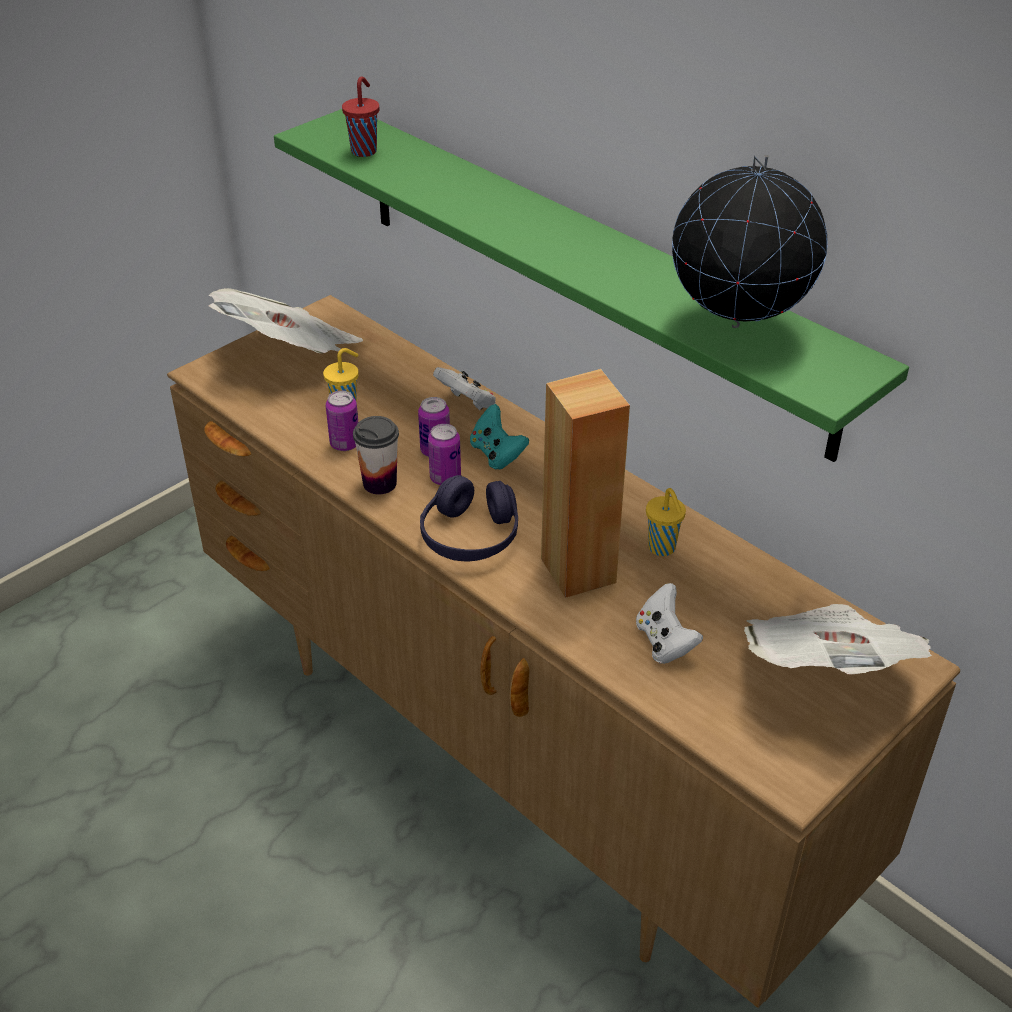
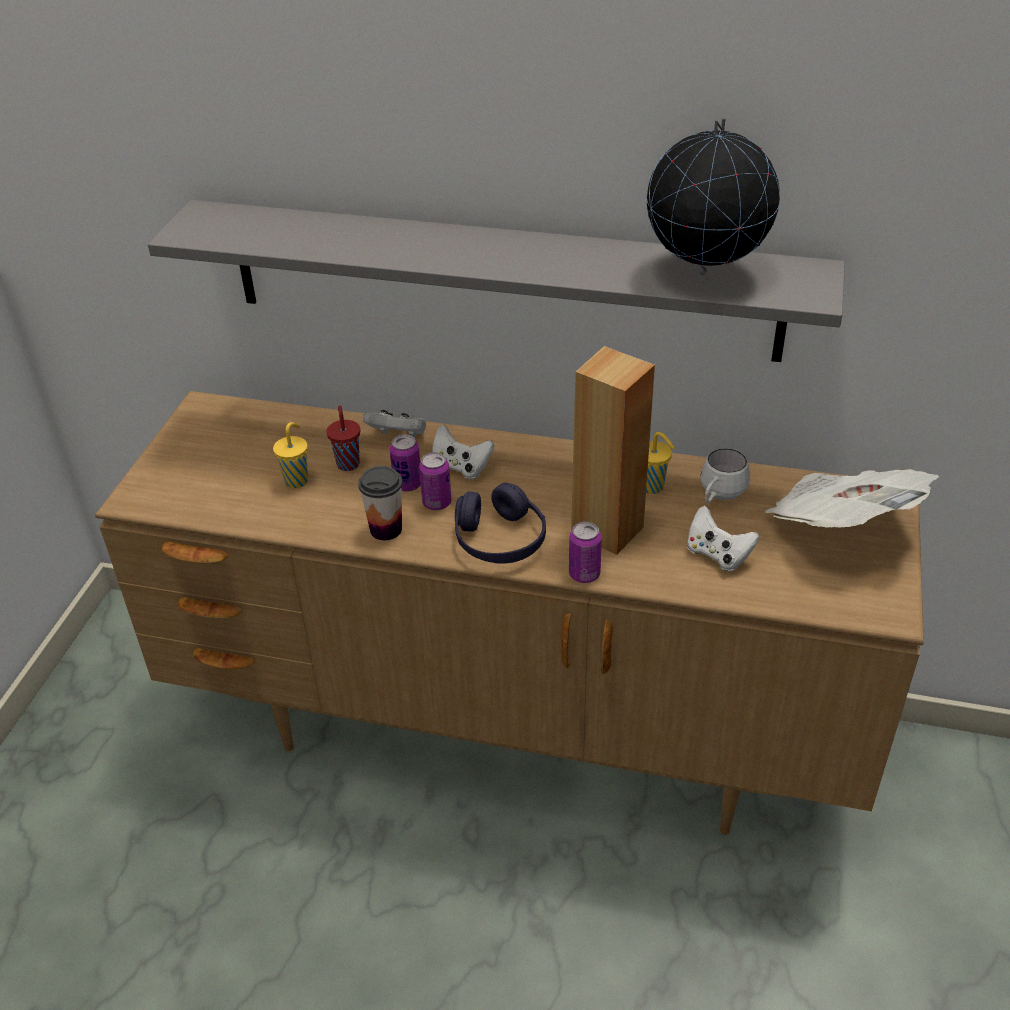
camera: 30 degrees left, 0 degrees up
newspaper [208,288,363,354] -> none
green shelf [274,109,909,462] -> grey shelf [148,200,845,362]
can [326,390,358,451] -> can moved to [569,521,602,583]
red cup [342,76,379,157] -> red cup moved to [326,406,360,471]
turquoise game controller [470,404,529,469] -> white game controller [432,424,495,479]
none -> white mug [700,449,750,503]

